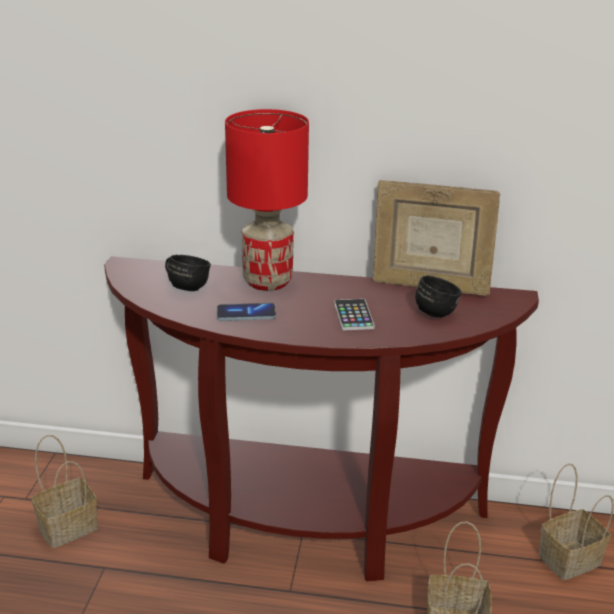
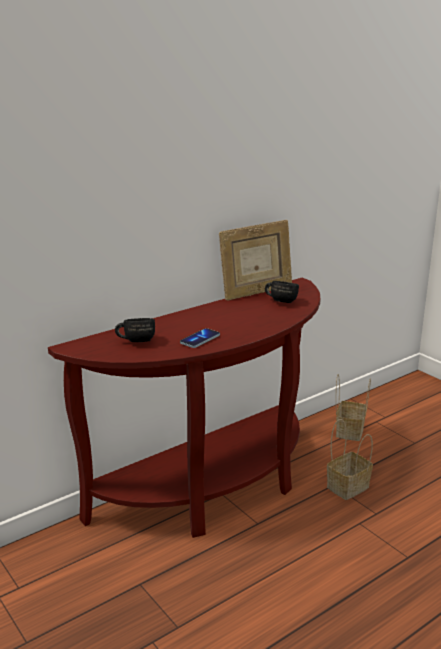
camera: 45 degrees left, 5 degrees down
basket [31,435,98,548] -> none
red table lamp [225,109,309,291] -> none
phone [334,299,375,330] -> none

